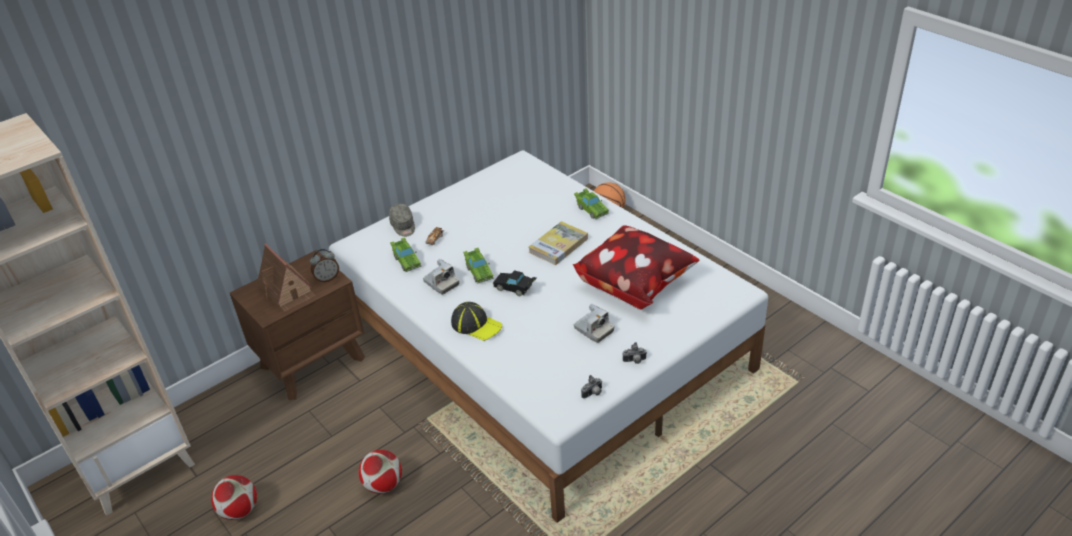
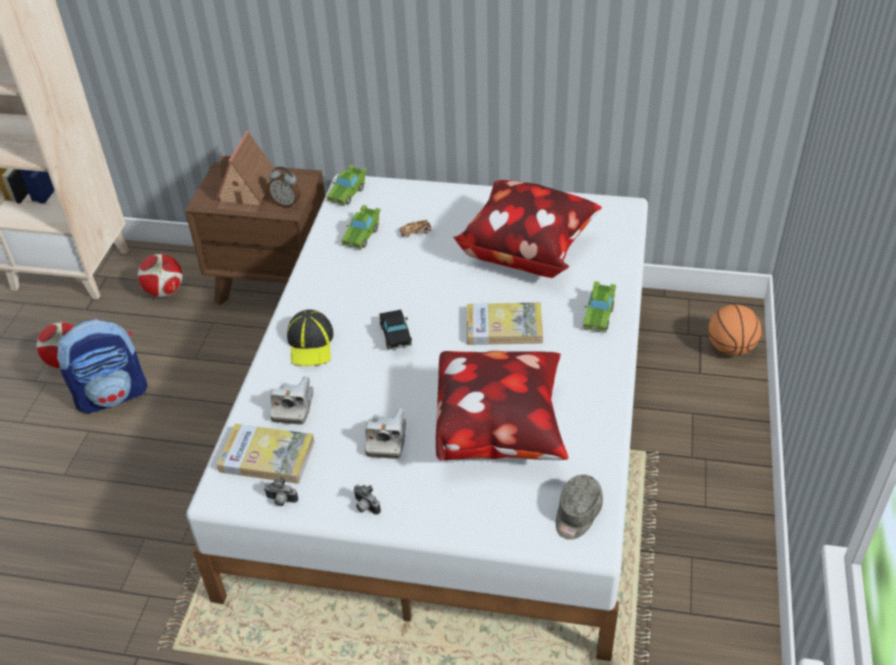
camera: 50 degrees right, 5 degrees up
football [359,450,402,494] -> football moved to [138,254,183,297]
grey cap [389,204,415,237] -> grey cap moved to [556,475,603,540]
camera [423,259,459,295] -> camera moved to [270,376,313,425]
green toy car [463,248,494,284] -> green toy car moved to [326,165,367,206]
none -> backpack [57,319,148,413]
none -> book [217,424,315,484]
none -> pillow [453,180,602,278]

